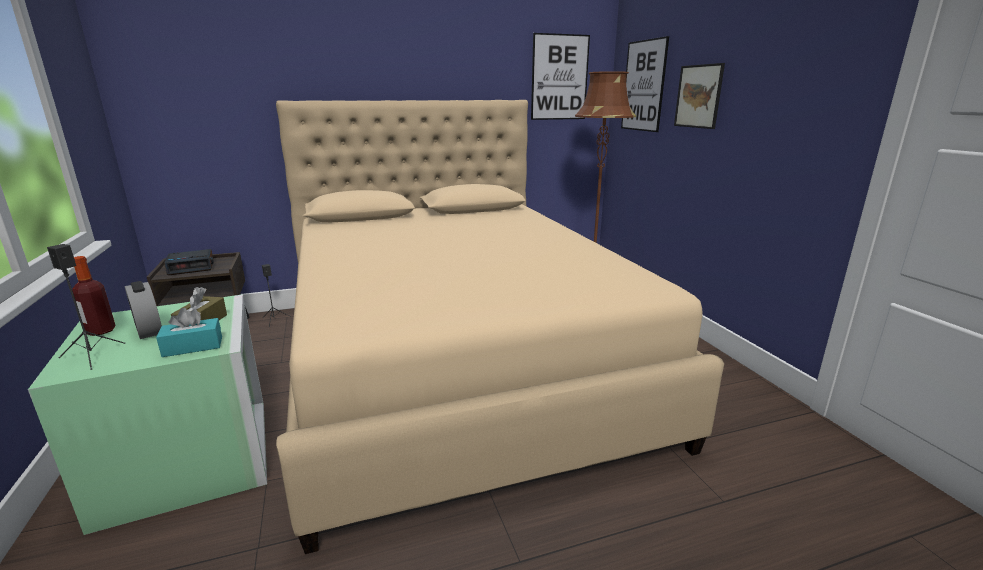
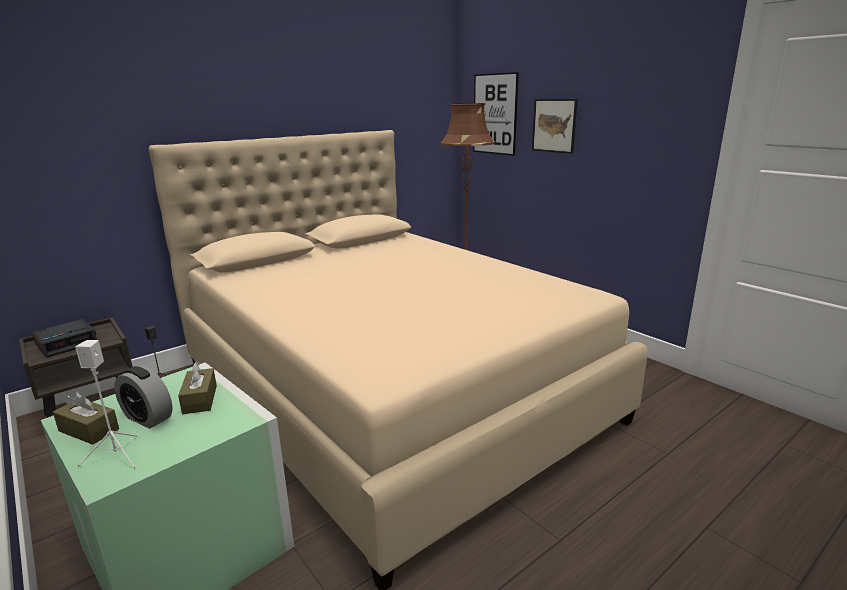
camera: 20 degrees left, 0 degrees up
black speaker [47,244,125,370] -> white speaker [75,340,138,470]
bottle [72,256,116,336] -> brown tissue box [53,392,119,445]
turquoise tissue box [156,308,222,357] -> none
picture [531,33,590,120] -> none

